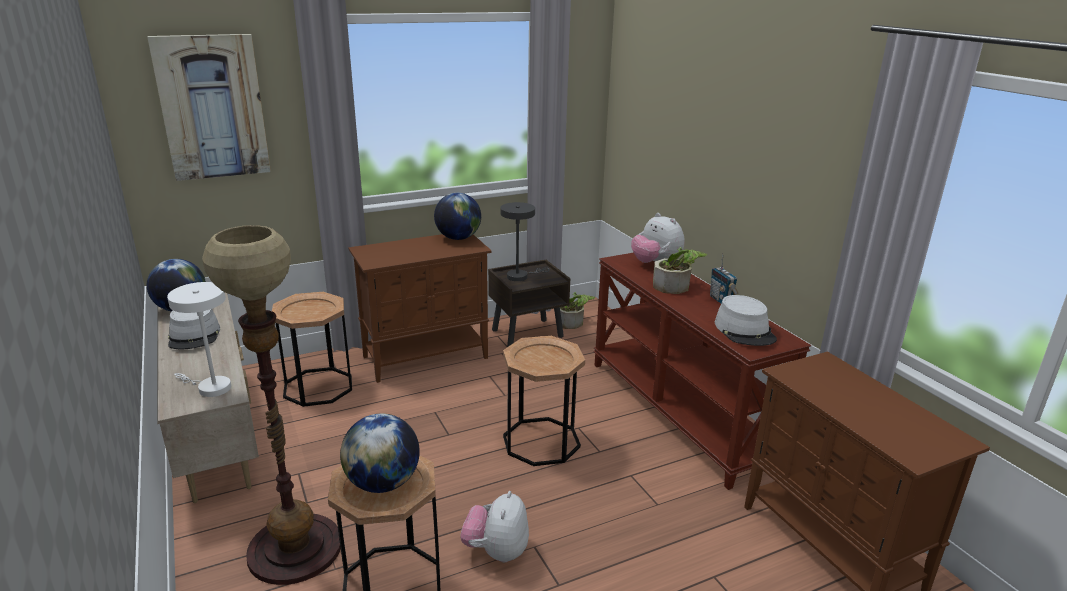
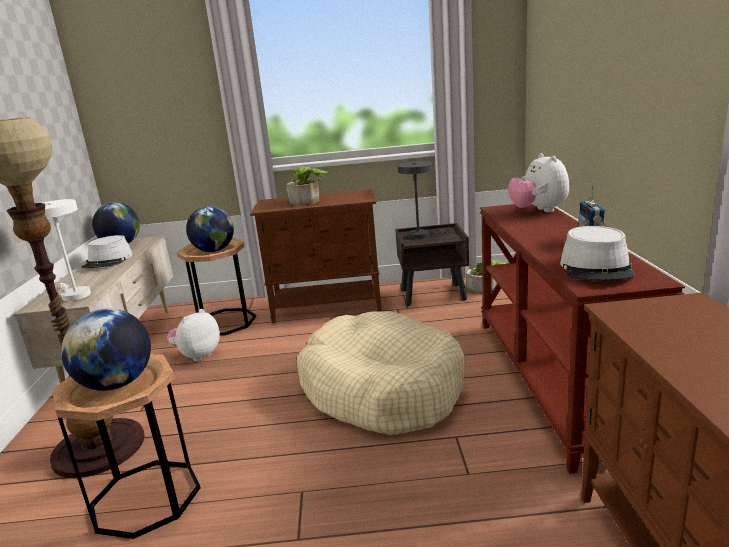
camera: 25 degrees right, 5 degrees down
picture [147,34,271,181] -> none
globe [434,193,481,240] -> globe moved to [186,206,234,252]
plush toy [460,491,529,562] -> plush toy moved to [167,309,220,362]
brown side table [503,336,585,466] -> beige dog bed [297,311,465,436]
potted plant [653,247,707,294] -> potted plant moved to [286,166,329,206]

